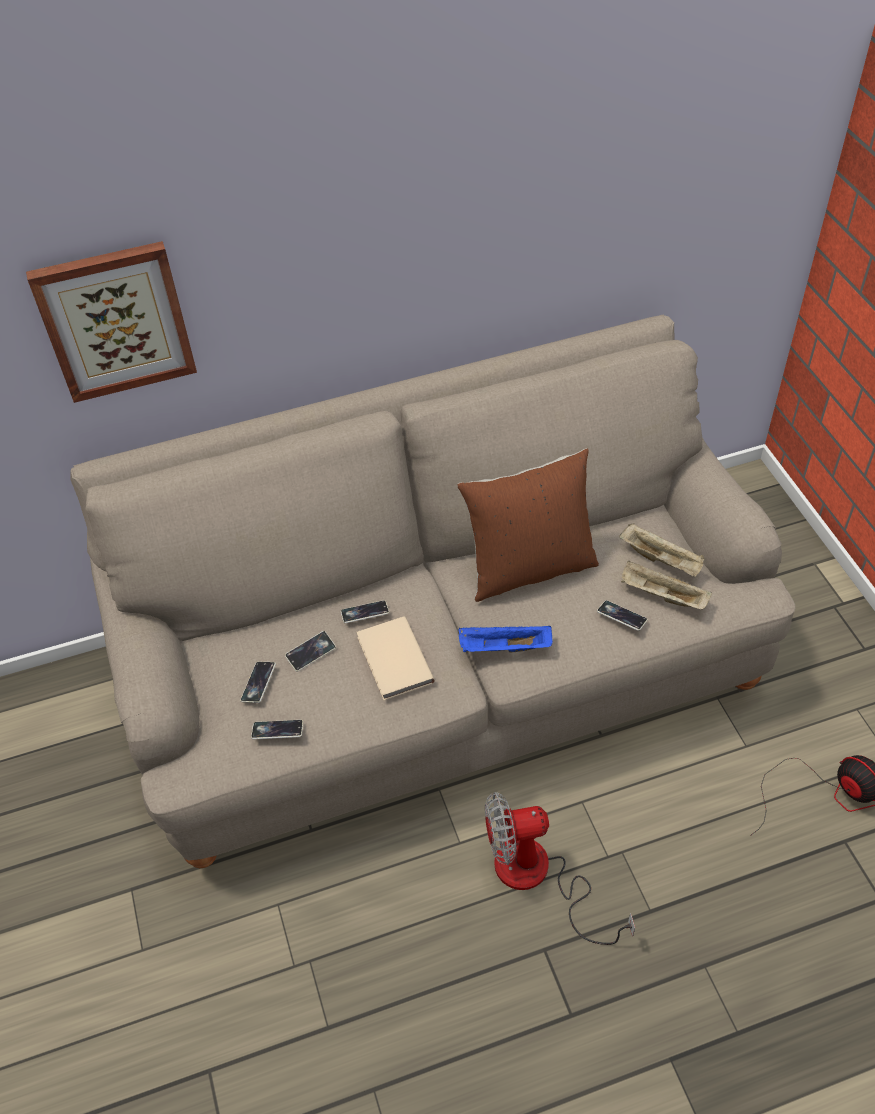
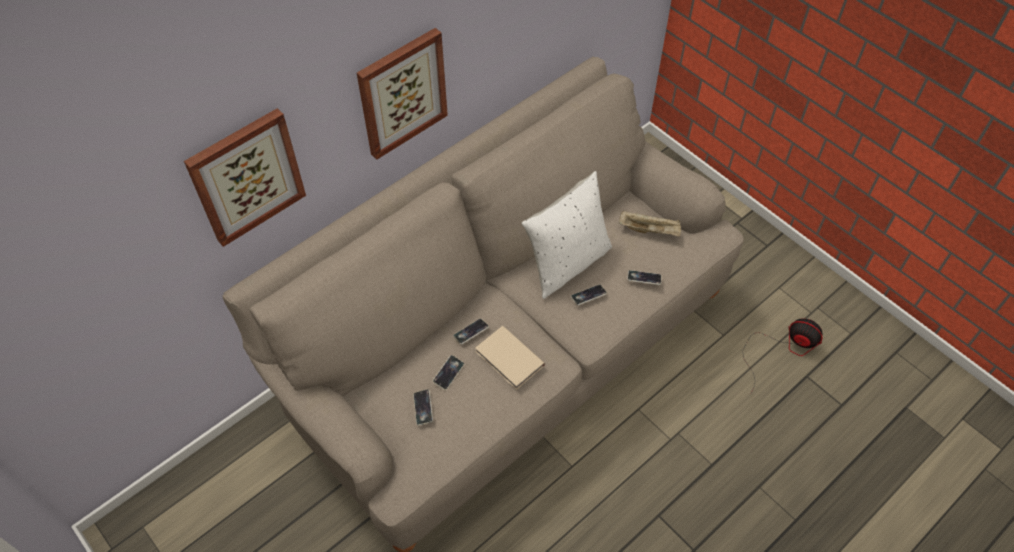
camera: 25 degrees left, 5 degrees up
phone [251,720,303,739] -> phone moved to [571,284,607,305]
brown pillow [457,448,599,602] -> white pillow [521,171,612,299]
blue tray [459,625,553,653] -> none
fan [485,792,635,945] -> none
beige tray [621,561,712,609] -> none
none -> picture [357,28,448,160]

